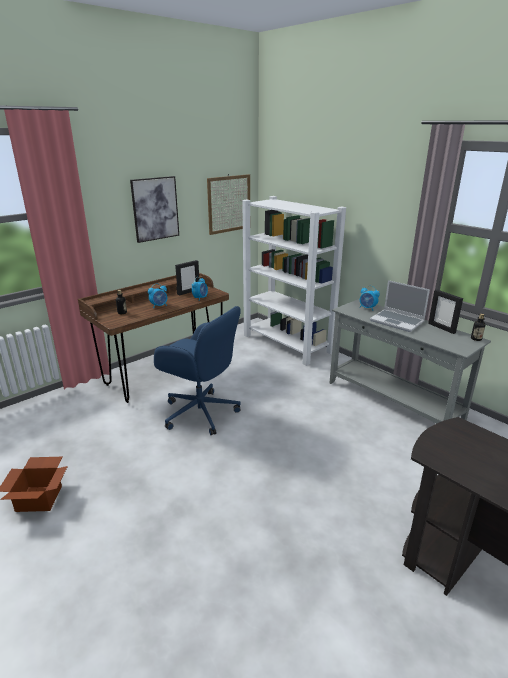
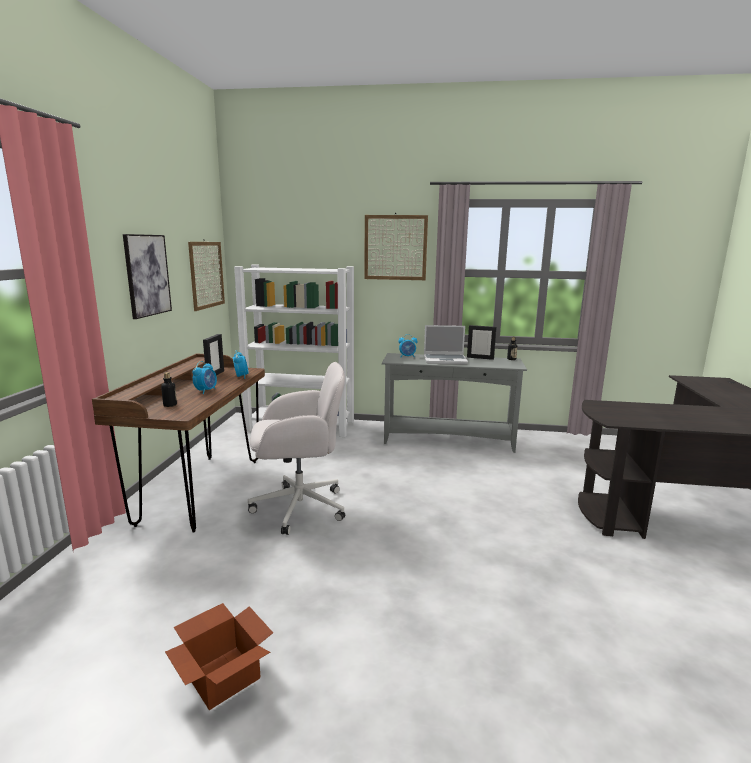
camera: 40 degrees left, 10 degrees down
blue office chair [154,306,241,435] -> white office chair [248,362,345,535]
none -> picture [364,213,428,280]

